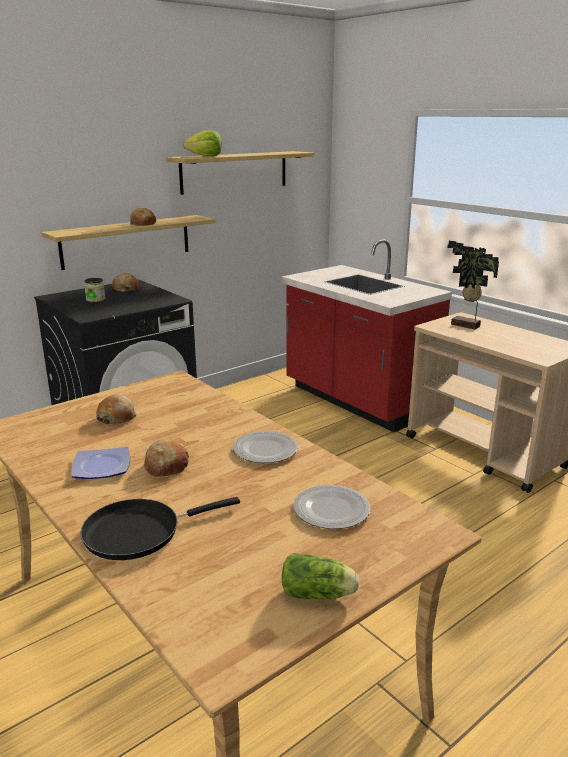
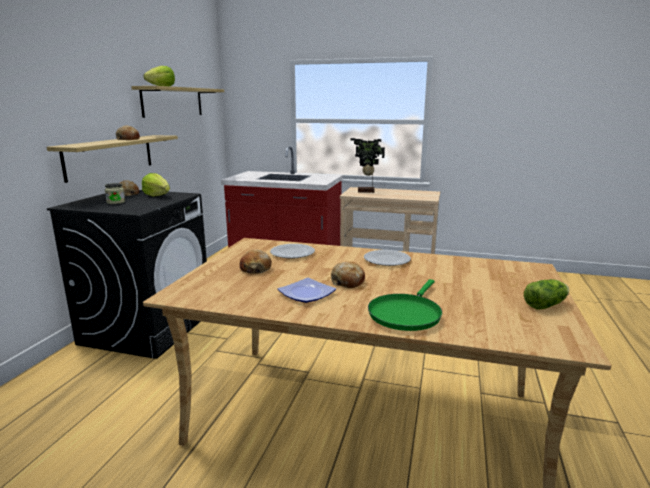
camera: 35 degrees left, 5 degrees down
black frying pan [80,497,240,560] -> green frying pan [368,279,442,331]
plate [293,485,370,529] -> plate moved to [270,244,315,259]
none -> lettuce [142,173,170,196]

